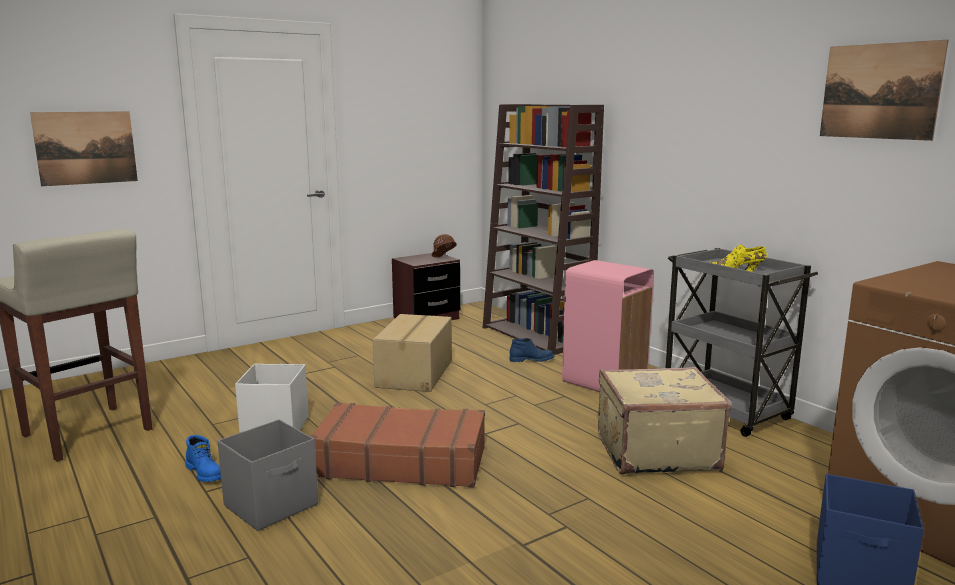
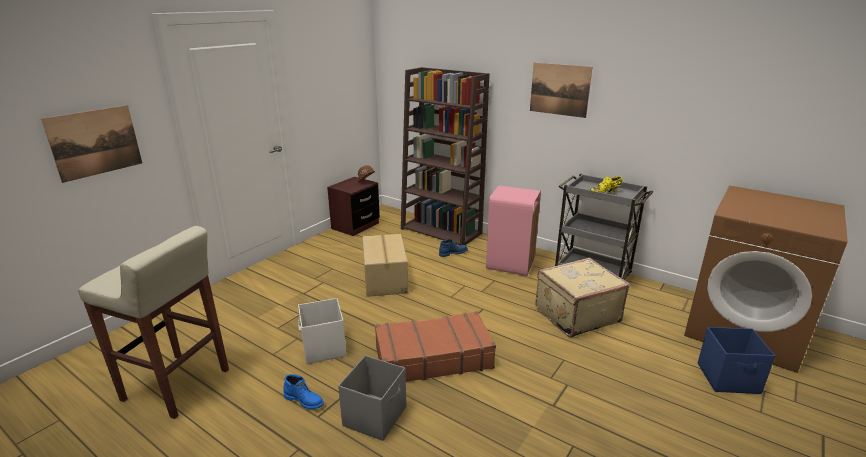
camera: 20 degrees left, 10 degrees up
picture [820,40,948,141] -> picture moved to [530,63,592,118]

